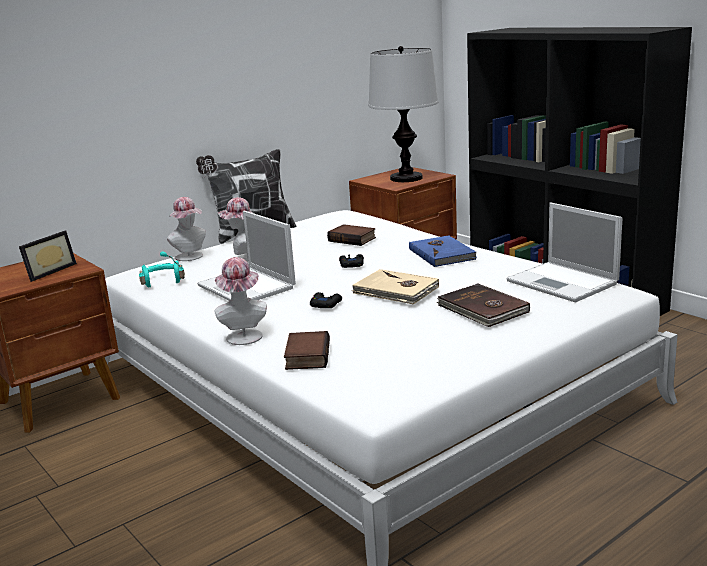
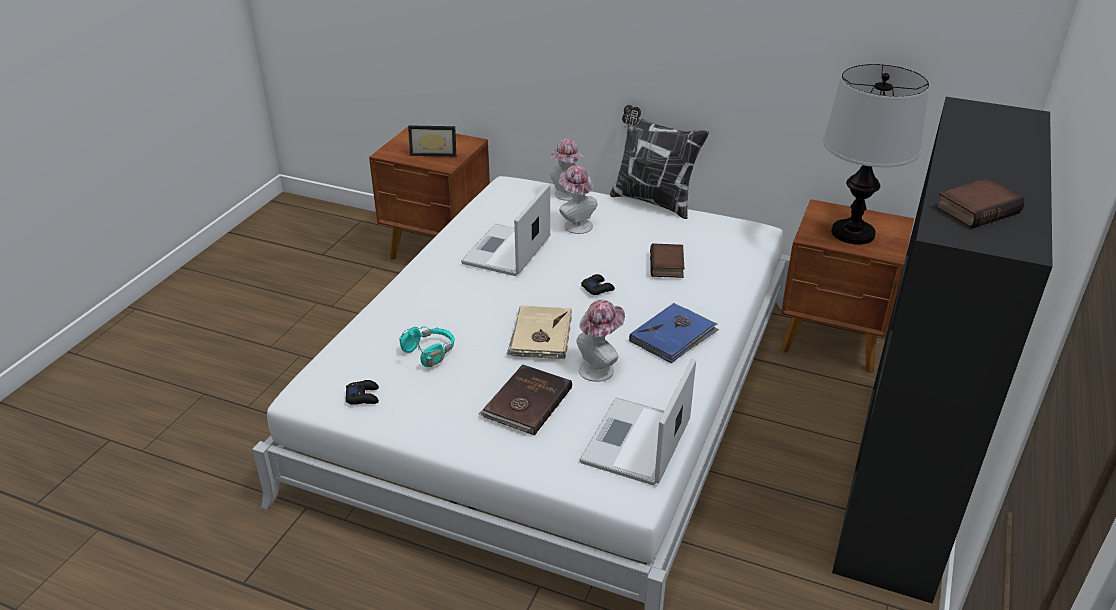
camera: 60 degrees right, 15 degrees up
turquoise headphones [139,252,185,287] -> turquoise headphones moved to [399,327,455,367]
hat [214,257,267,345] -> hat moved to [576,300,625,382]
book [284,331,330,370] -> book moved to [936,178,1024,229]
black game controller [310,292,342,308] -> black game controller moved to [346,380,379,405]

